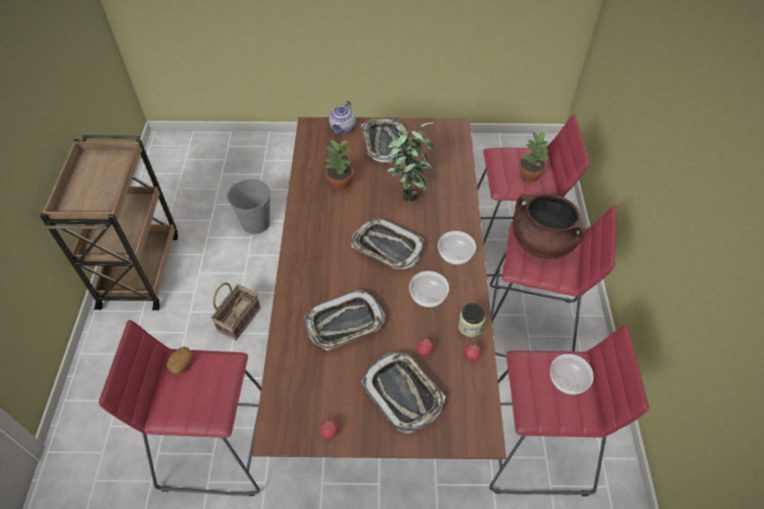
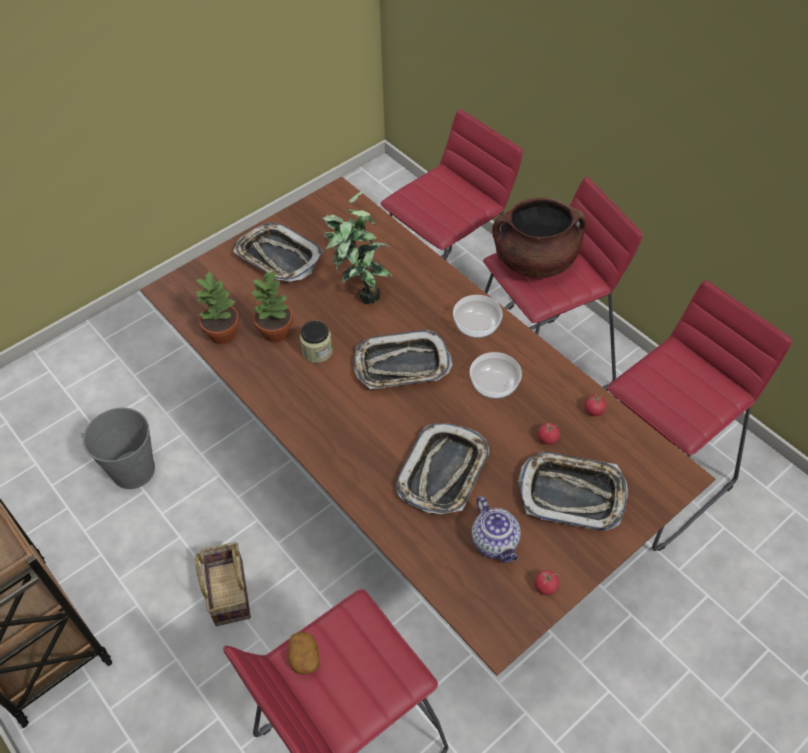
camera: 40 degrees left, 0 degrees up
teapot [329,101,356,135] -> teapot moved to [471,496,521,563]
jar [458,303,486,337] -> jar moved to [300,321,333,363]
potted plant [519,131,549,182] -> potted plant moved to [195,270,239,344]
bowl [550,354,594,395] -> none

